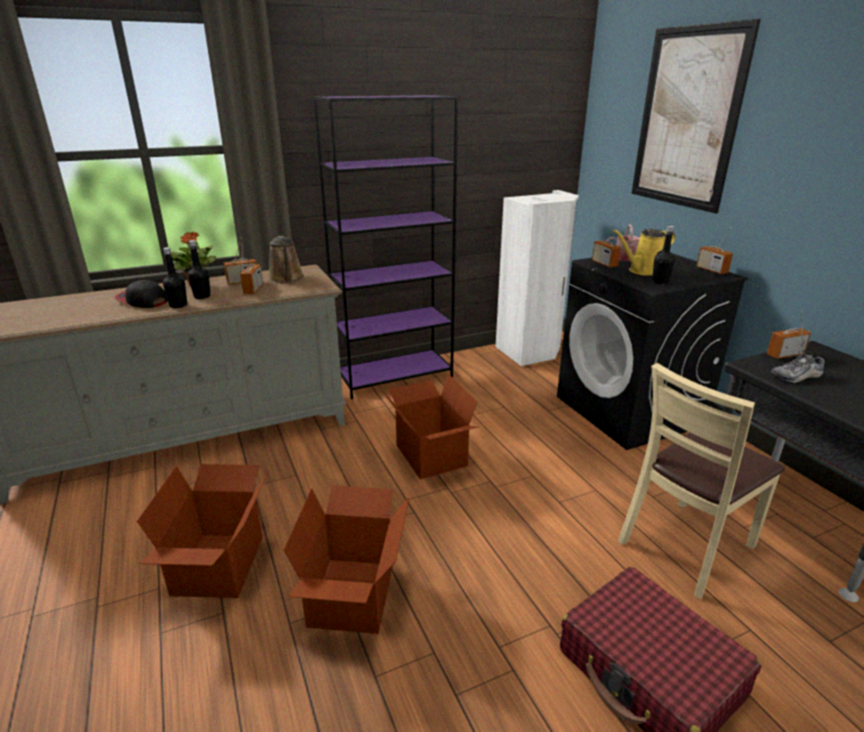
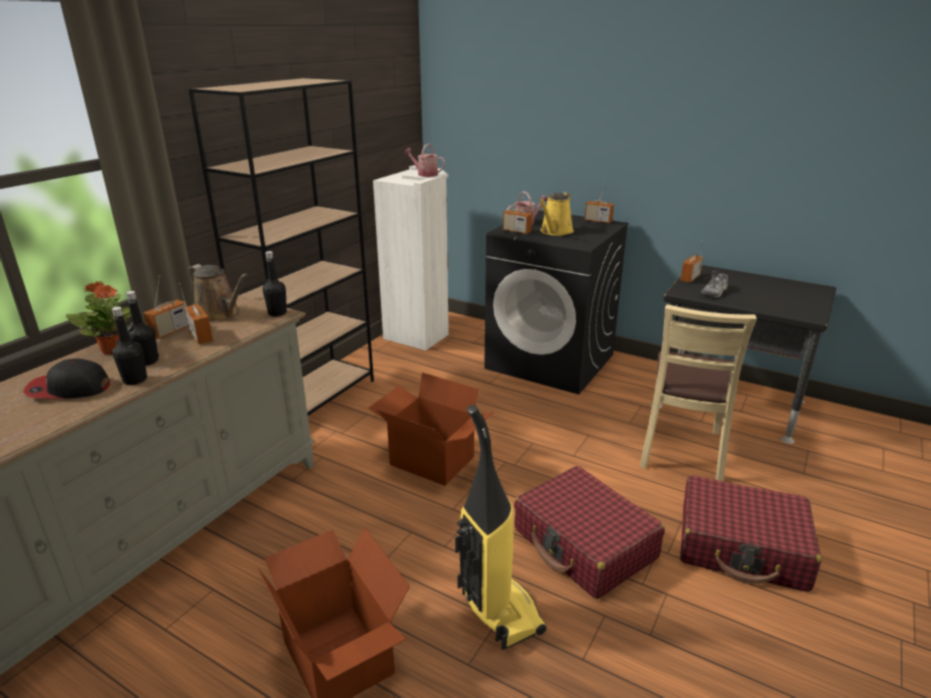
camera: 35 degrees left, 0 degrees up
cardboard box [283,485,409,634] -> vacuum cleaner [455,405,547,650]
purple bookcase [313,95,458,399] -> beige bookcase [188,78,374,416]
picture [631,19,761,214] -> none
black bottle [652,226,675,284] -> black bottle moved to [263,251,287,317]
none -> watering can [404,144,445,177]
none -> red suitcase [514,466,665,599]

